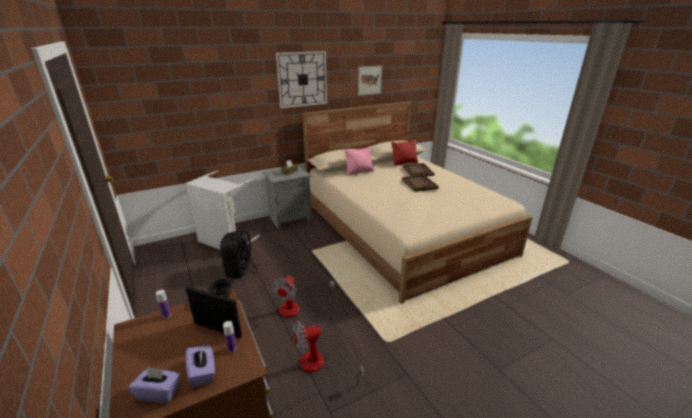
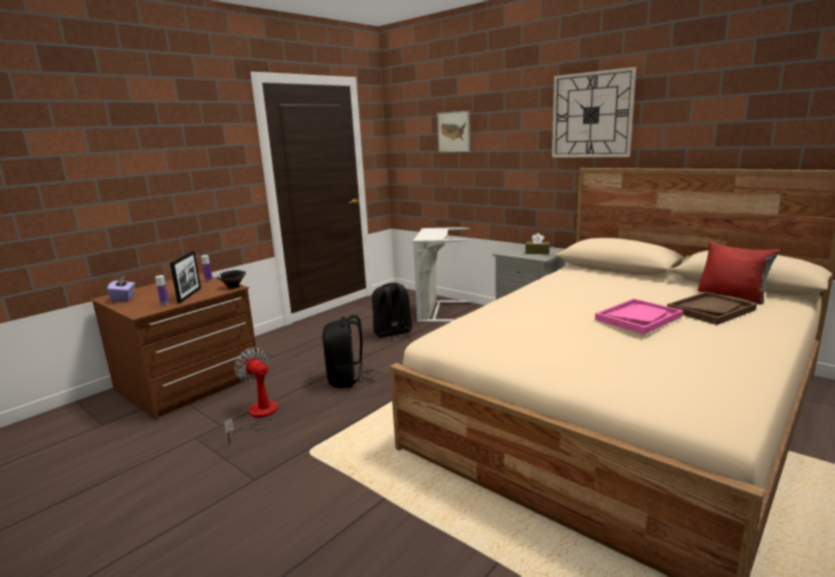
camera: 70 degrees right, 10 degrees down
purple tissue box [186,345,215,387] -> none
fan [271,276,335,318] -> black backpack [322,315,373,388]
pink pillow [344,146,374,175] -> none
picture [358,65,382,96] -> picture moved to [437,110,470,152]
brown tray [402,175,439,192] -> pink tray [595,298,683,334]

